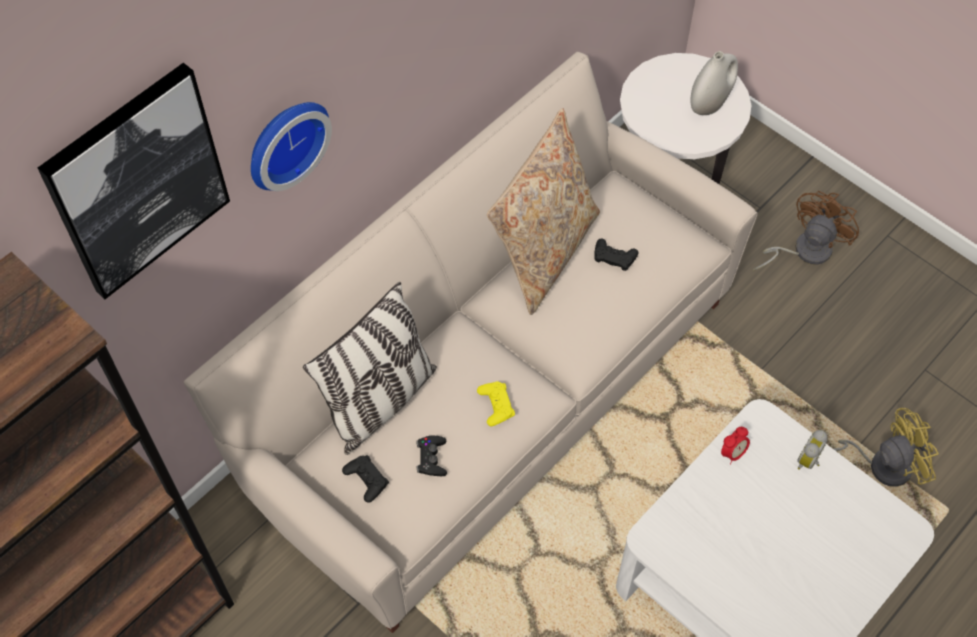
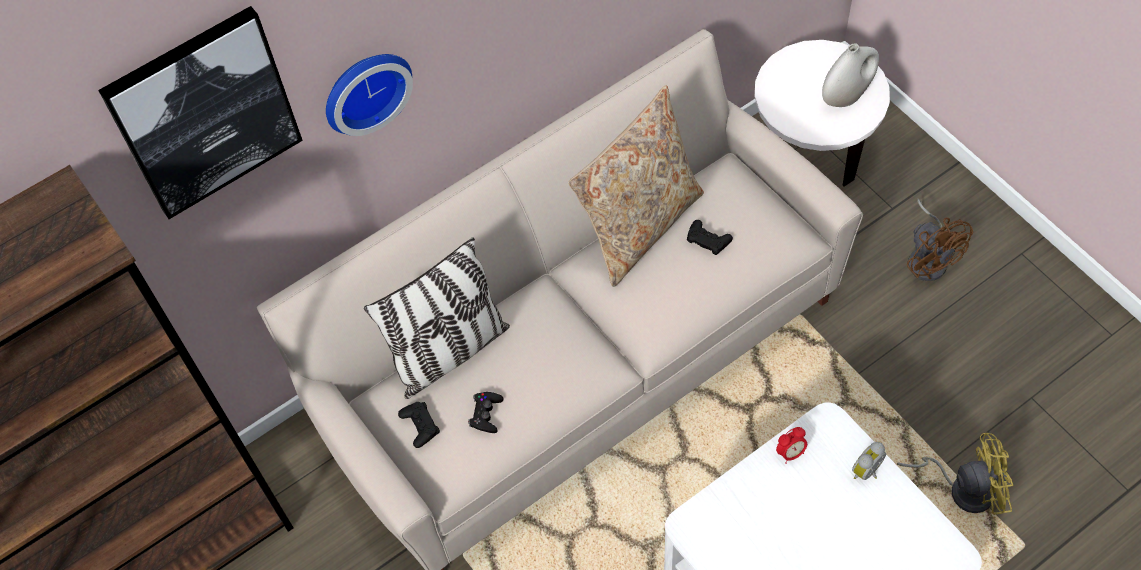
camera: 15 degrees right, 0 degrees up
yellow game controller [477,381,515,426] -> none
brown fan [753,191,859,271] -> brown fan turned 105 degrees clockwise [907,199,973,281]

